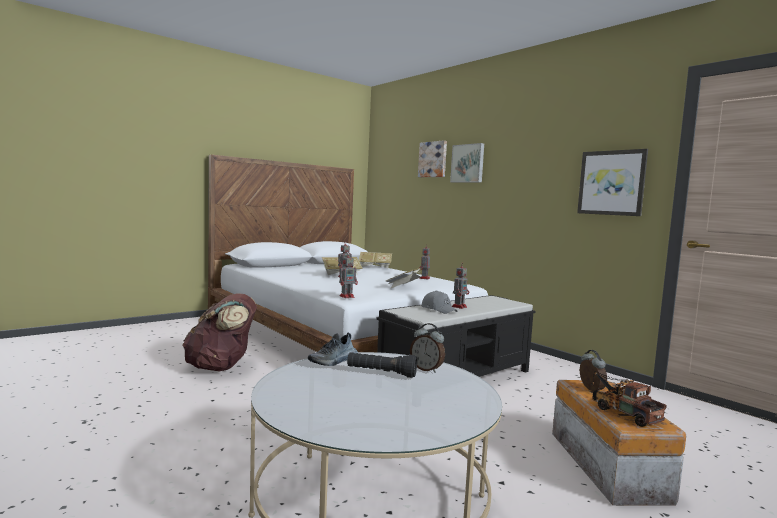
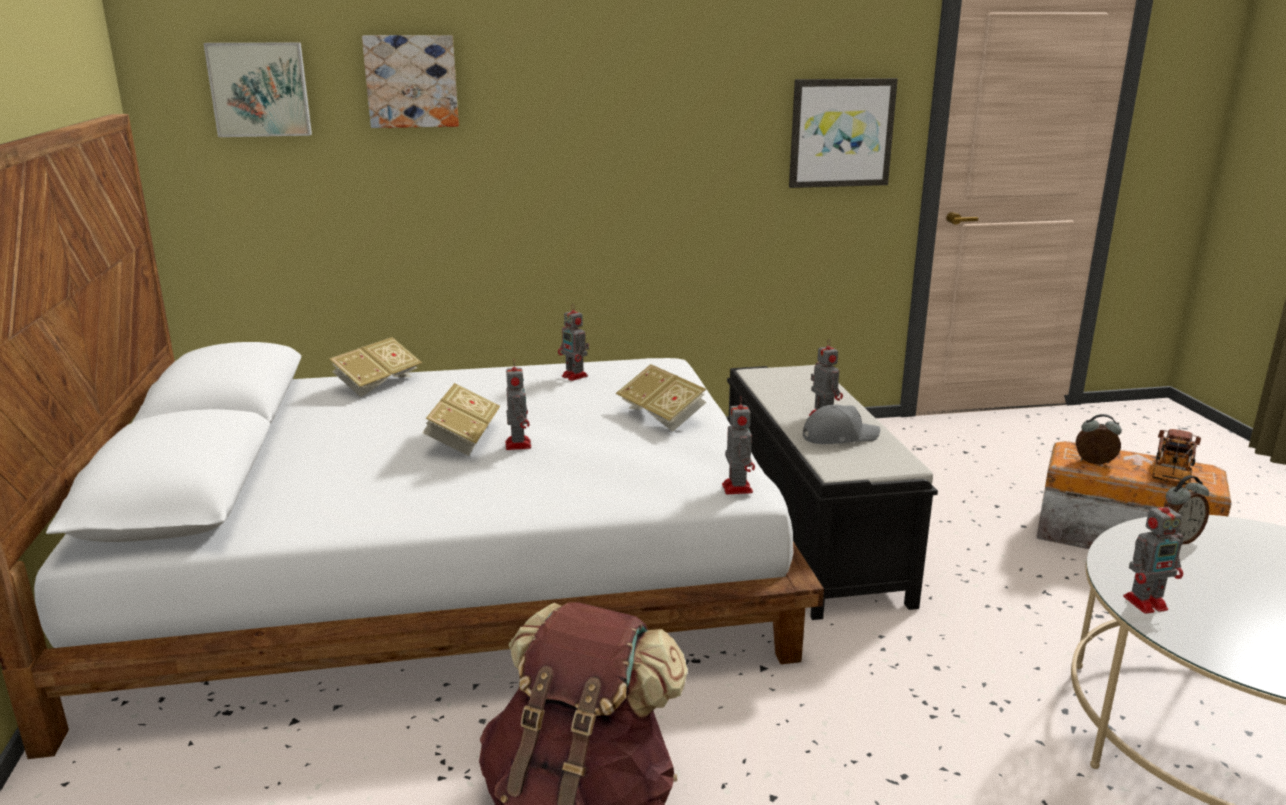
camera: 60 degrees left, 15 degrees up
shoe [308,333,358,366] -> toy robot [1123,498,1183,614]
black flashlight [347,352,417,378] -> none
picture [450,143,484,183] -> picture moved to [203,42,312,137]
toy truck [591,371,667,427] -> toy truck turned 60 degrees counterclockwise [1152,429,1201,485]

